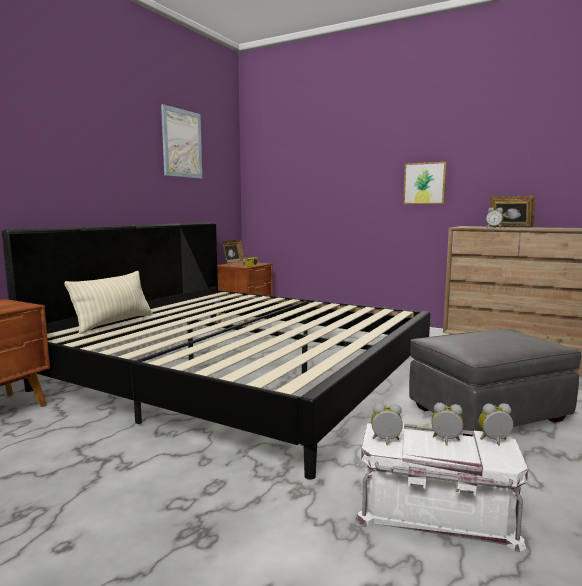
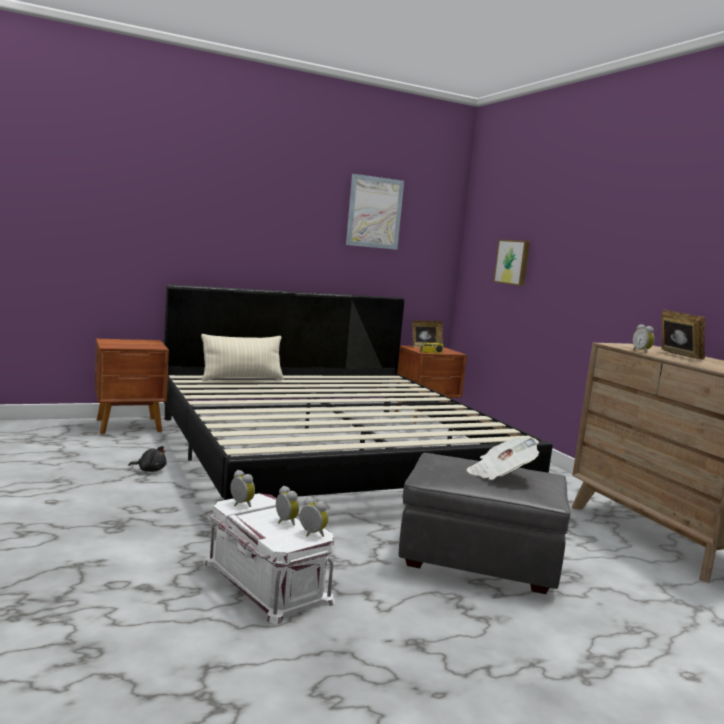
camera: 35 degrees right, 0 degrees up
picture [403,162,447,204] -> picture moved to [494,239,530,286]
none -> black plush toy [128,446,167,472]
none -> newspaper [467,437,539,480]

